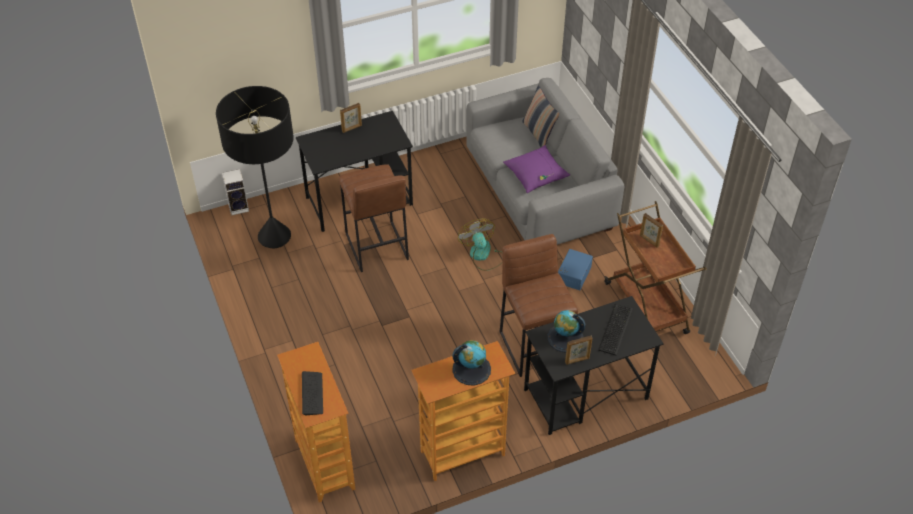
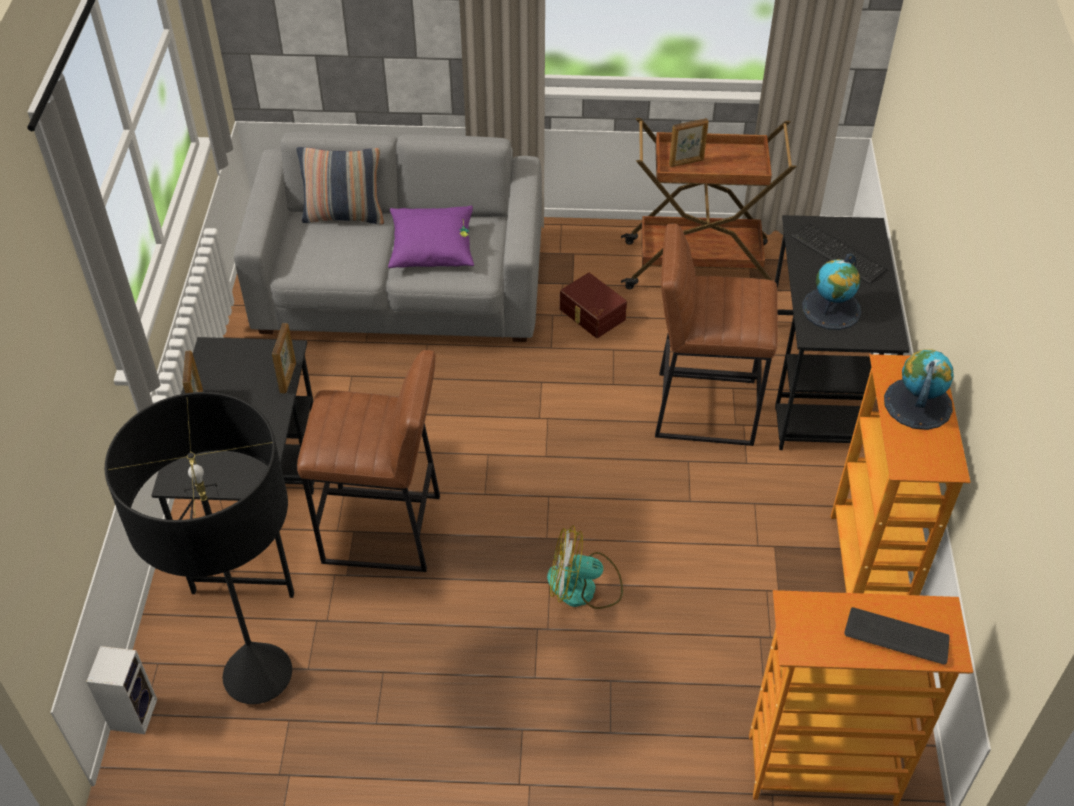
camera: 65 degrees left, 0 degrees up
fan [458,219,503,271] -> fan moved to [547,525,623,609]
blue storage box [558,249,593,290] -> brown storage box [560,273,627,338]
picture frame [565,336,592,365] -> picture frame moved to [272,323,296,394]

